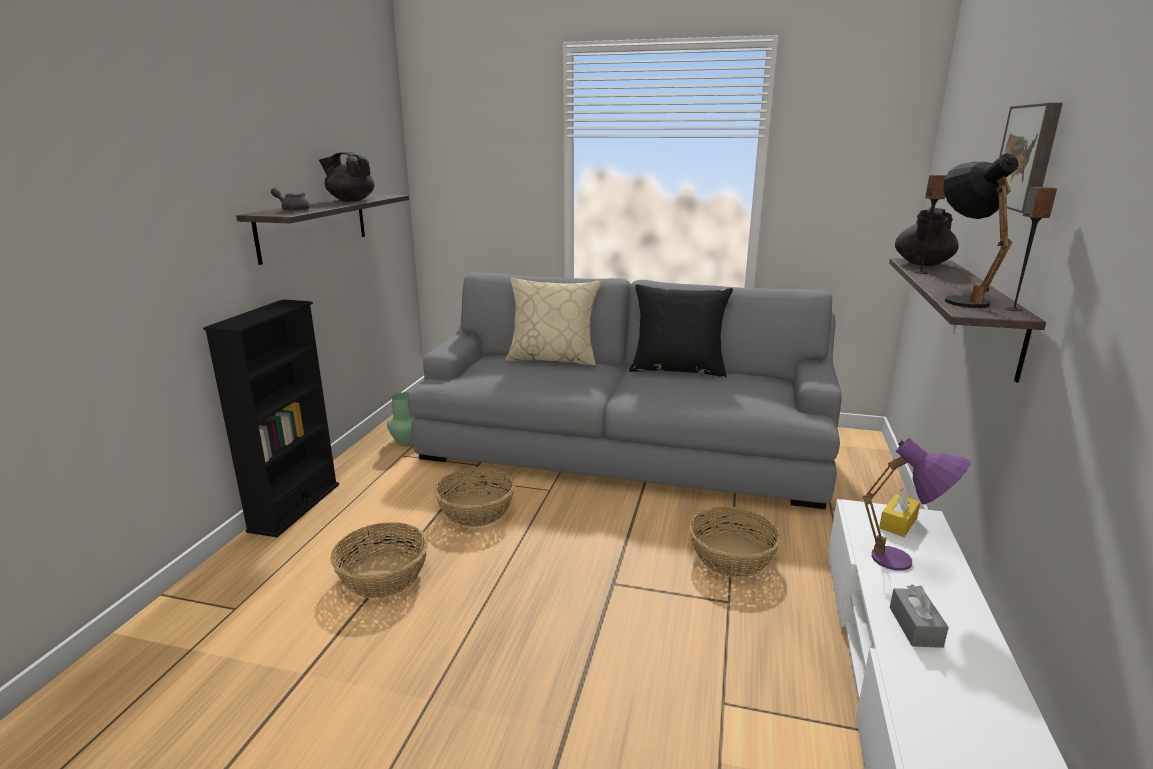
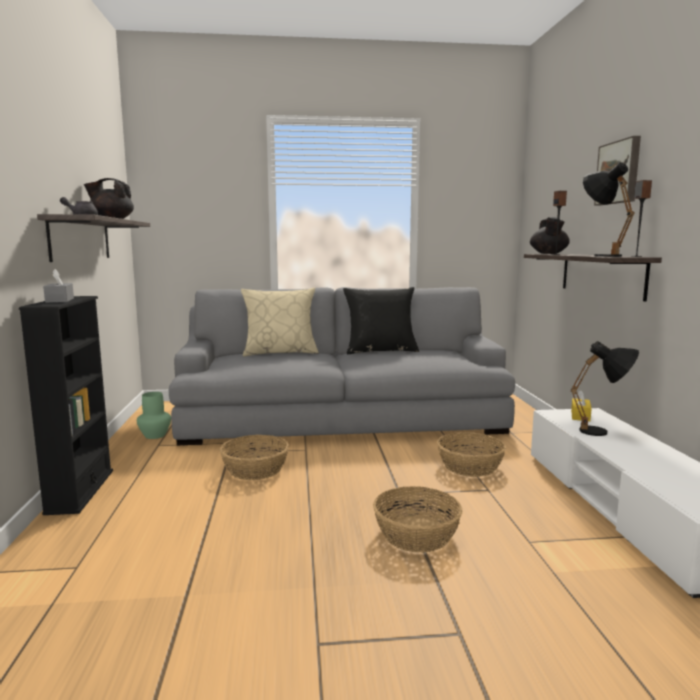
camera: 20 degrees left, 10 degrees down
basket [330,522,428,598] -> basket moved to [373,486,463,552]
purple table lamp [863,438,971,571] -> black table lamp [571,341,639,436]
grey tissue box [890,585,949,648] -> grey tissue box moved to [43,269,74,303]

